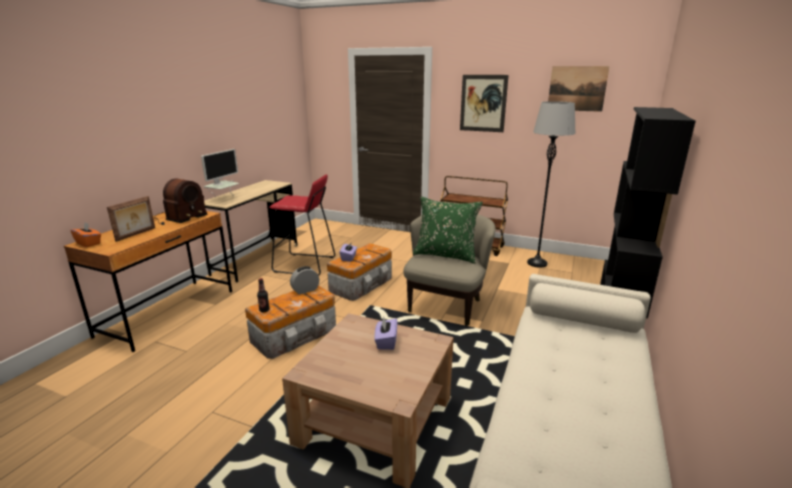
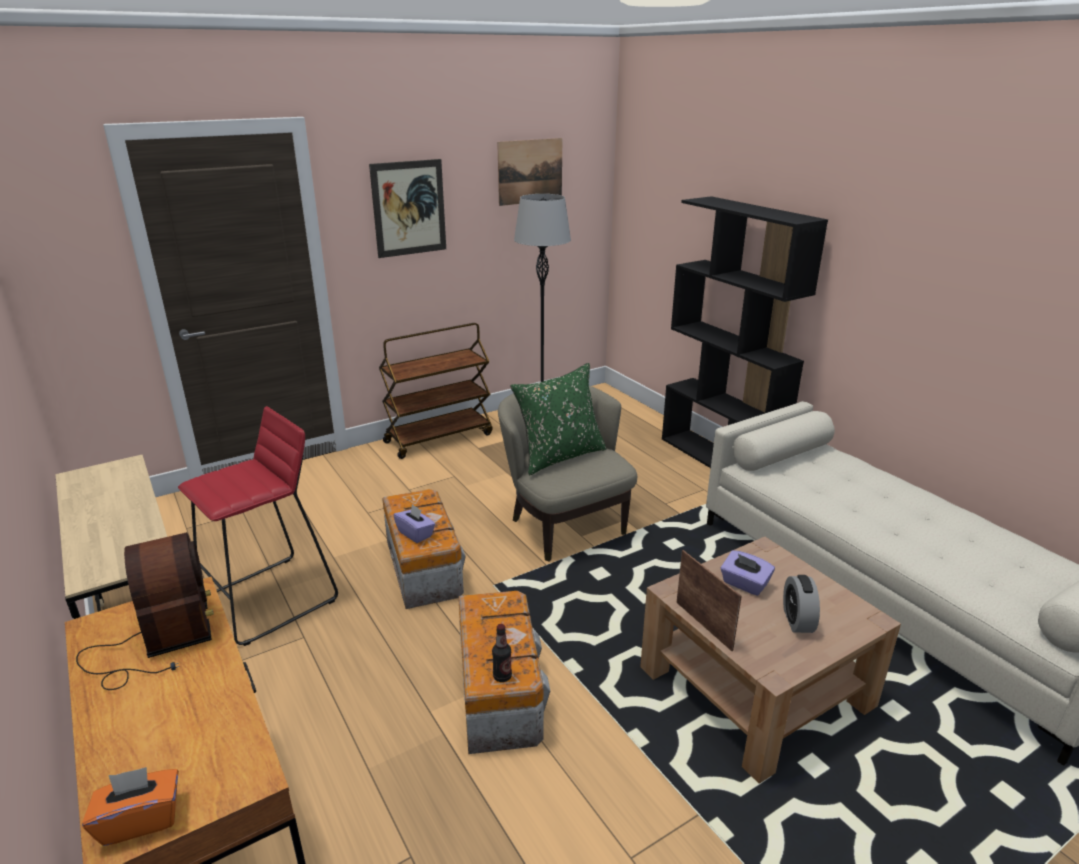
camera: 55 degrees left, 5 degrees up
picture frame [107,196,155,242] -> picture frame moved to [676,550,742,651]
monitor [201,149,239,197] -> none
alarm clock [290,266,319,294] -> alarm clock moved to [783,575,820,633]

